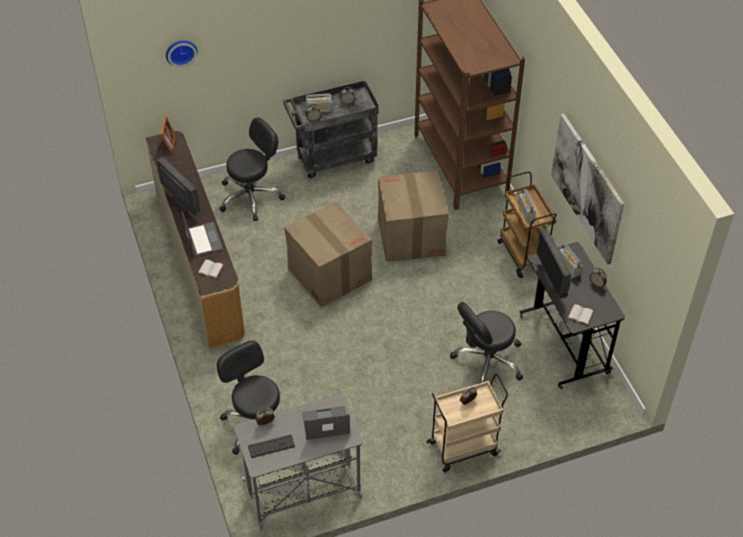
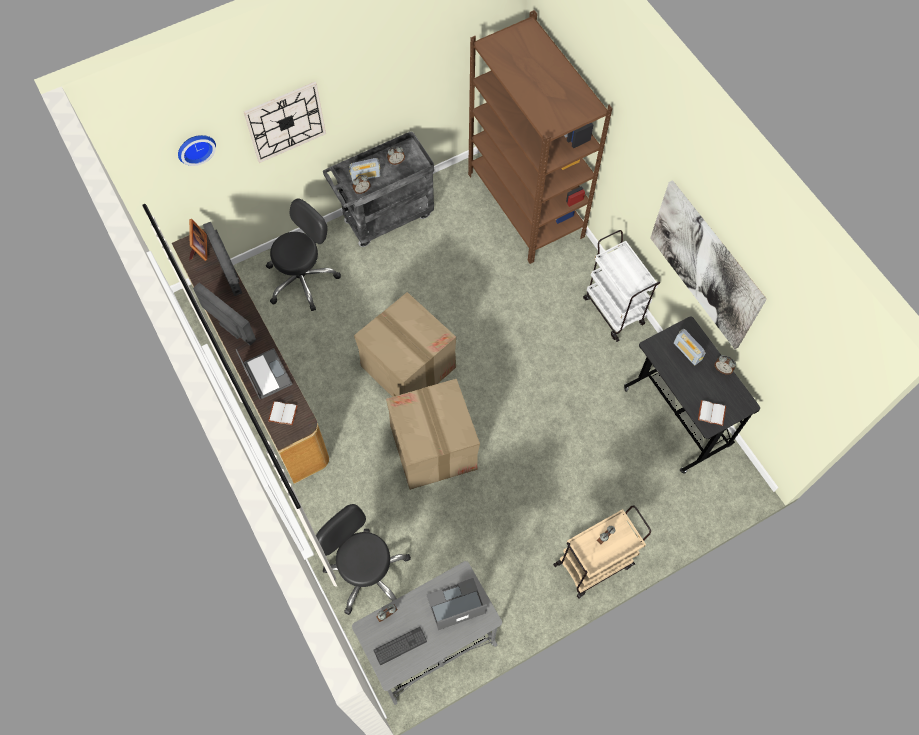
camera: 10 degrees left, 15 degrees up
cardboard box [378,171,449,262] -> cardboard box moved to [386,379,480,490]
black office chair [450,302,523,383] -> none
brown cart [497,172,557,278] -> white cart [583,230,660,342]
radio [518,189,536,222] -> none
monitor [537,229,571,298] -> monitor moved to [203,222,242,296]
none -> wall clock [244,82,326,163]

